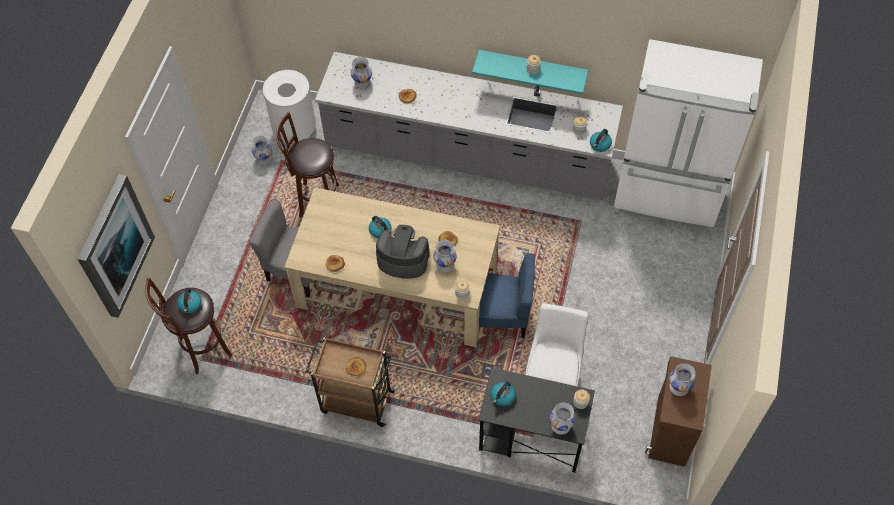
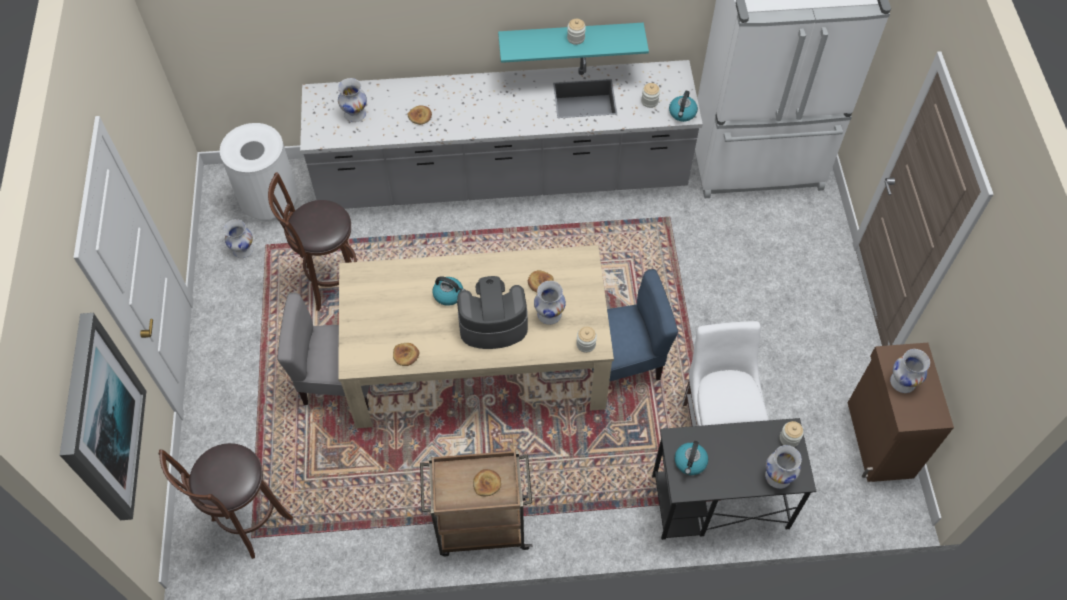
camera: 20 degrees left, 0 degrees up
kettle [177,289,201,313] -> none

